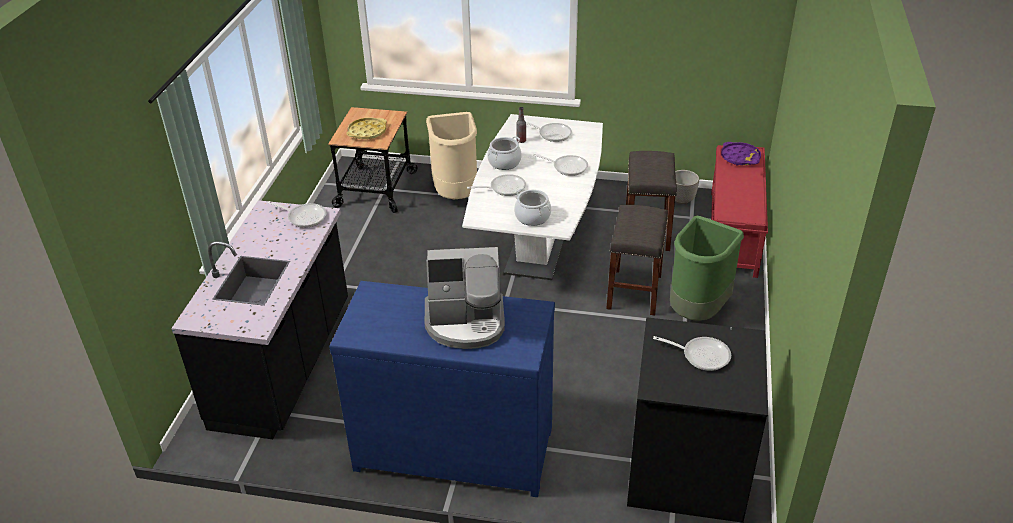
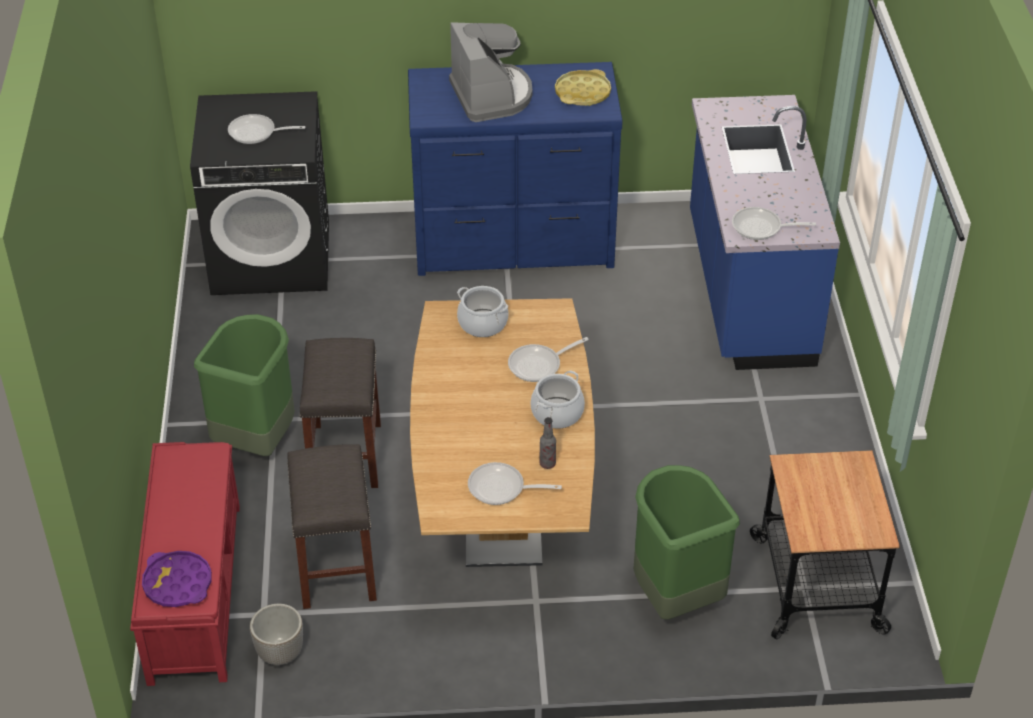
camera: 165 degrees right, 5 degrees up
black counter [171,200,348,439] -> blue counter [690,95,840,370]
yellow tray [347,118,387,139] -> yellow tray moved to [555,69,611,106]
coffee machine [425,247,505,349] -> coffee machine turned 90 degrees clockwise [449,22,532,122]
beige trash can [426,112,477,199] -> green trash can [633,465,740,620]
white dining table [462,114,603,280] -> brown dining table [410,298,595,567]
frying pan [532,154,588,176] -> none

